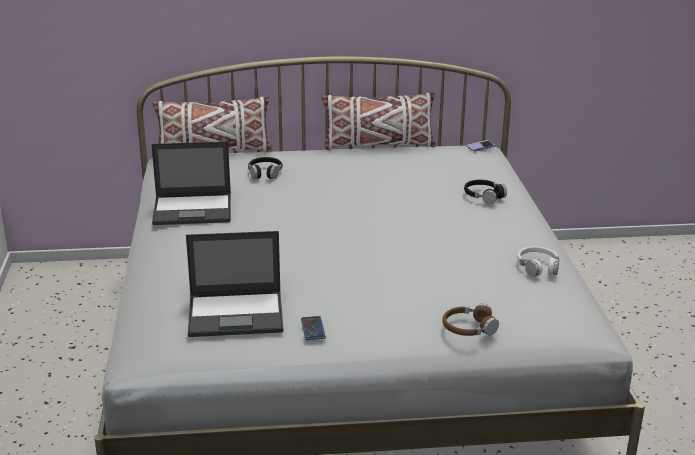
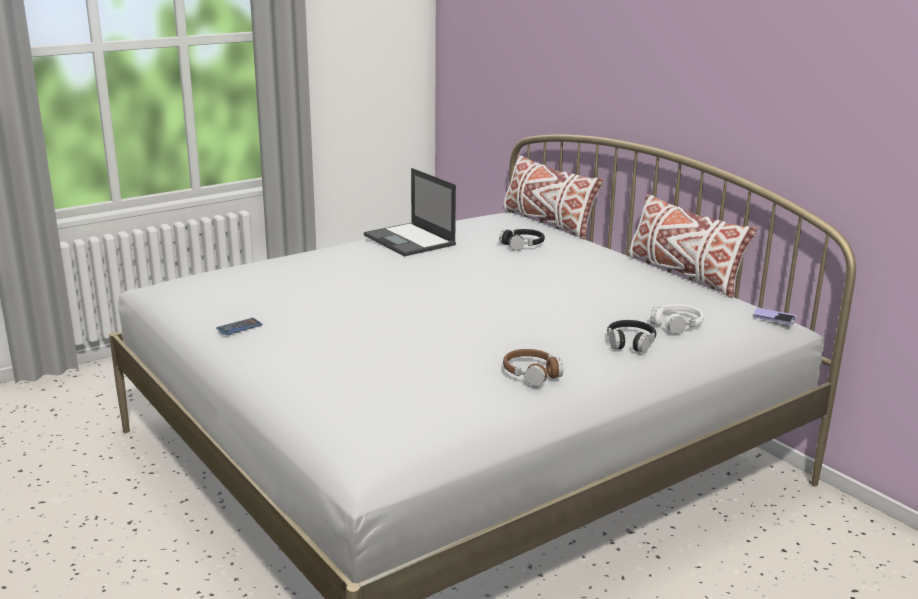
camera: 60 degrees right, 5 degrees down
laptop [186,231,283,337] -> none
brown headphones [443,304,499,336] -> brown headphones moved to [503,349,563,386]
white headphones [517,246,559,277] -> white headphones moved to [650,304,704,334]

